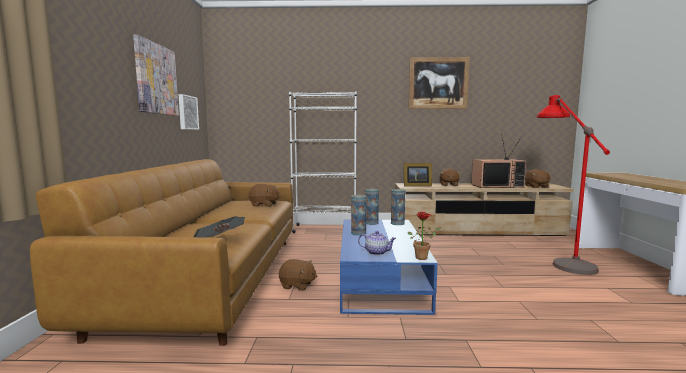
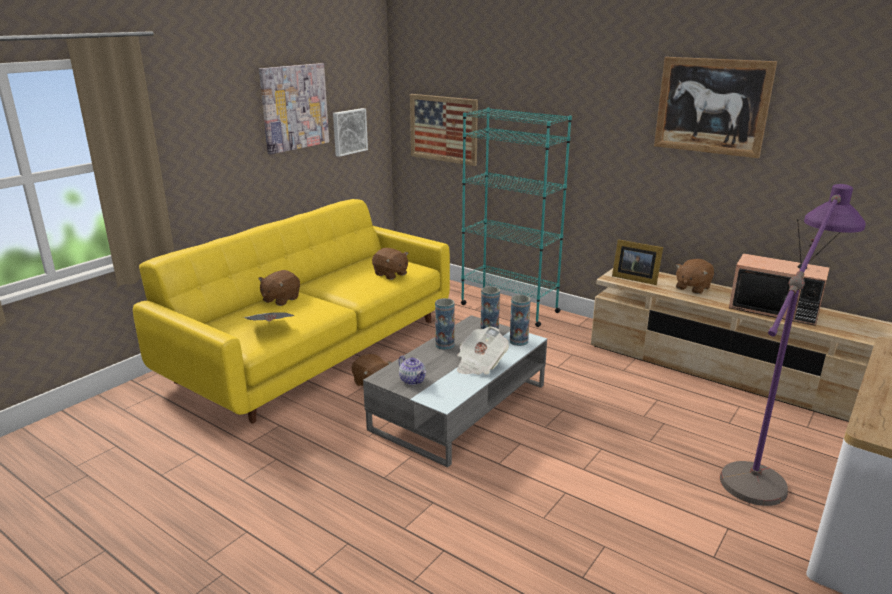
camera: 35 degrees right, 15 degrees up
brown sofa [30,159,293,346] -> yellow sofa [133,199,450,423]
white bookcase [289,92,357,233] -> turquoise bookcase [461,108,572,327]
blue coffee table [340,219,438,315] -> grey coffee table [363,315,547,467]
potted plant [408,212,442,260] -> none
brown plush toy [525,169,552,188] -> brown plush toy moved to [258,270,300,306]
red floor lamp [537,95,610,275] -> purple floor lamp [720,184,866,506]
none -> picture [410,94,478,166]
none -> newspaper [457,327,509,375]

